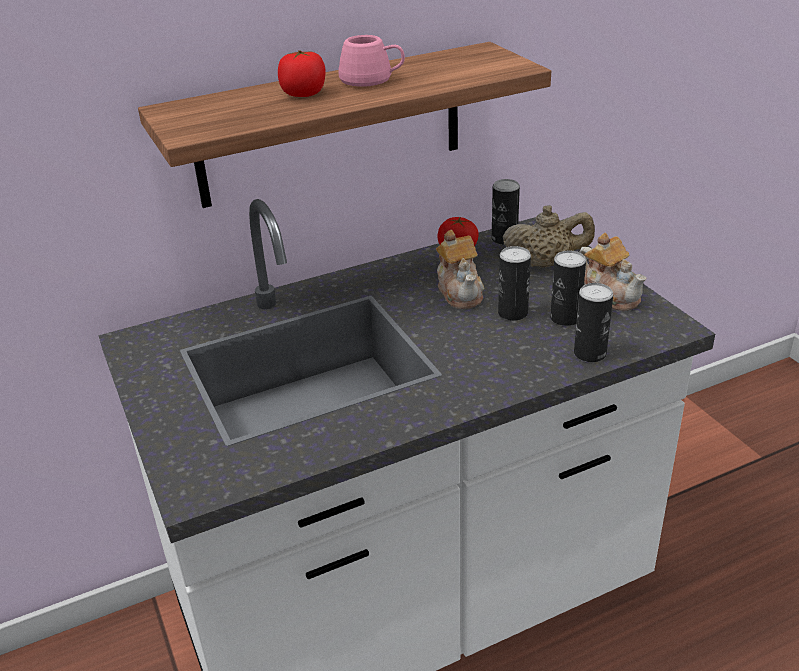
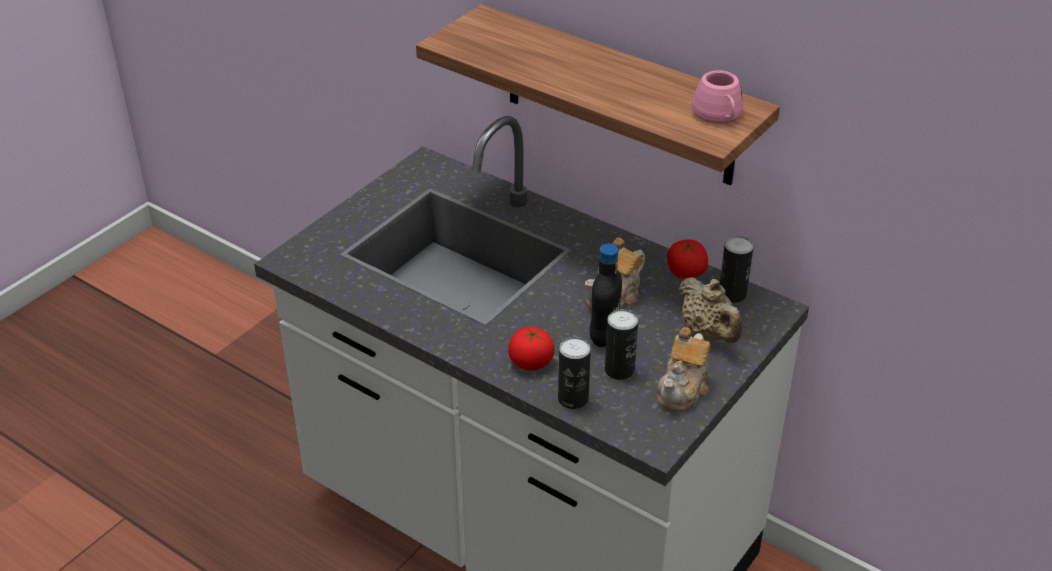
camera: 60 degrees right, 5 degrees up
tomato [278,50,326,97] -> tomato moved to [508,327,555,371]
pink mug [338,35,405,87] -> pink mug moved to [692,70,743,124]
can [498,246,531,321] -> black bottle [590,244,622,347]

